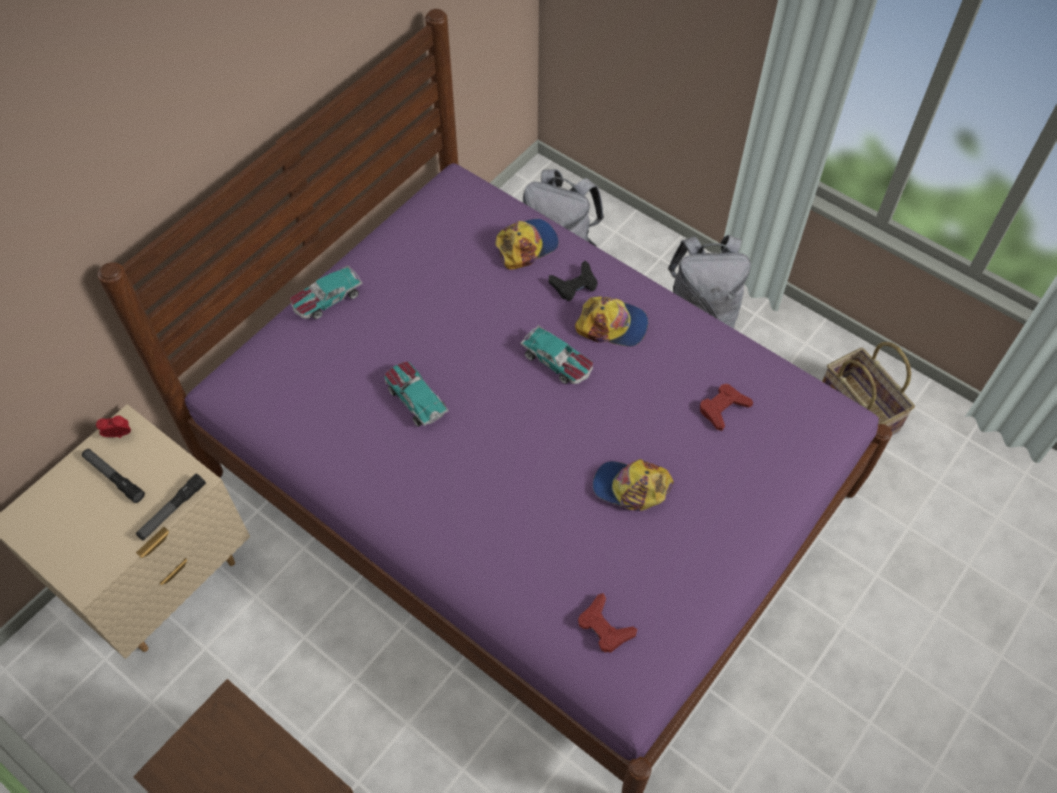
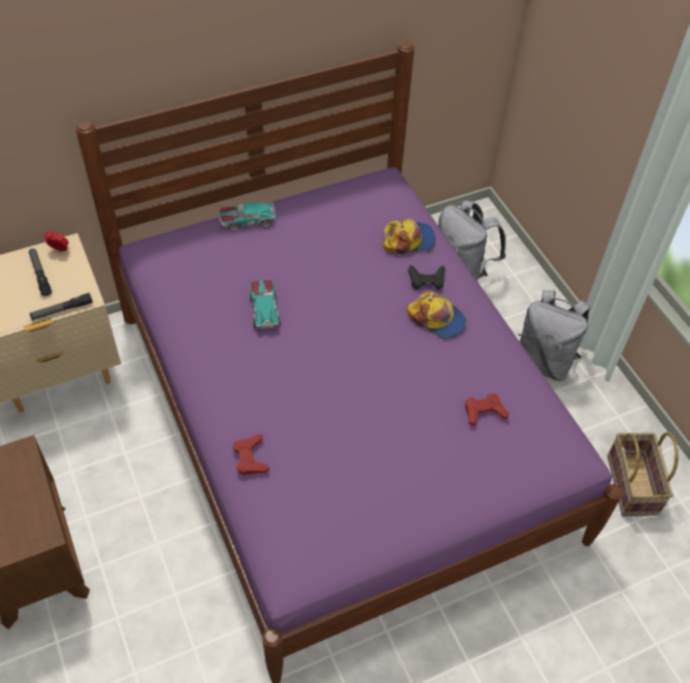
camera: 25 degrees right, 5 degrees down
toy car [521,325,593,384] -> none
red game controller [578,593,637,652] -> red game controller moved to [233,434,270,475]
cap [593,459,674,511] -> none

